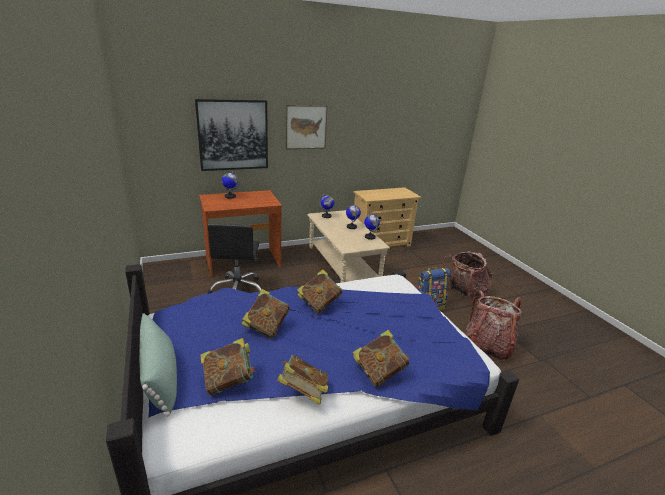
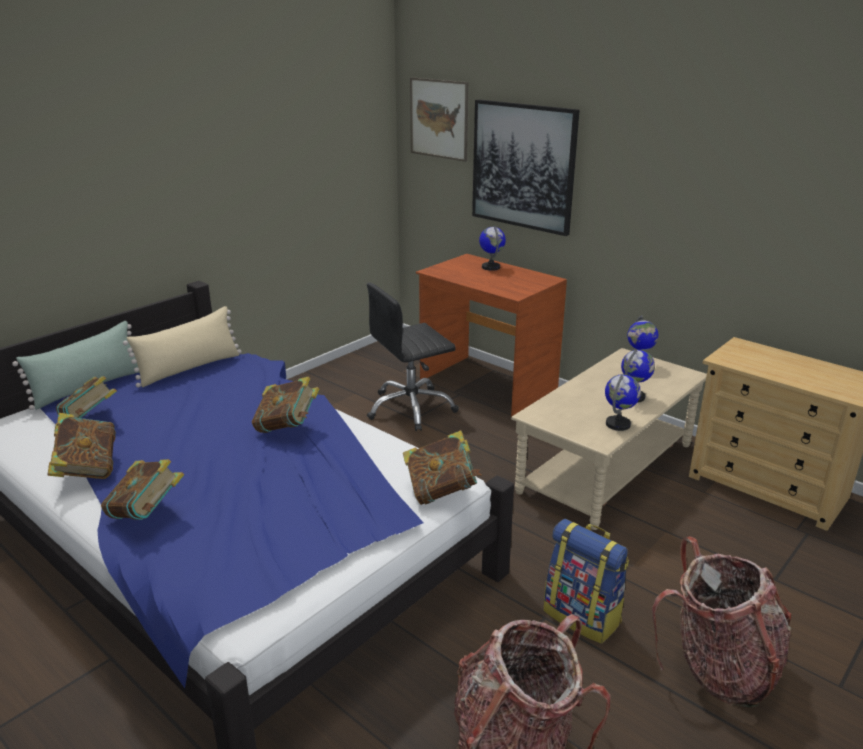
camera: 65 degrees right, 0 degrees up
book [241,289,290,338] -> book moved to [403,430,482,505]
picture [286,105,328,150] -> picture moved to [410,77,468,162]
none -> beige pillow [123,306,242,388]

